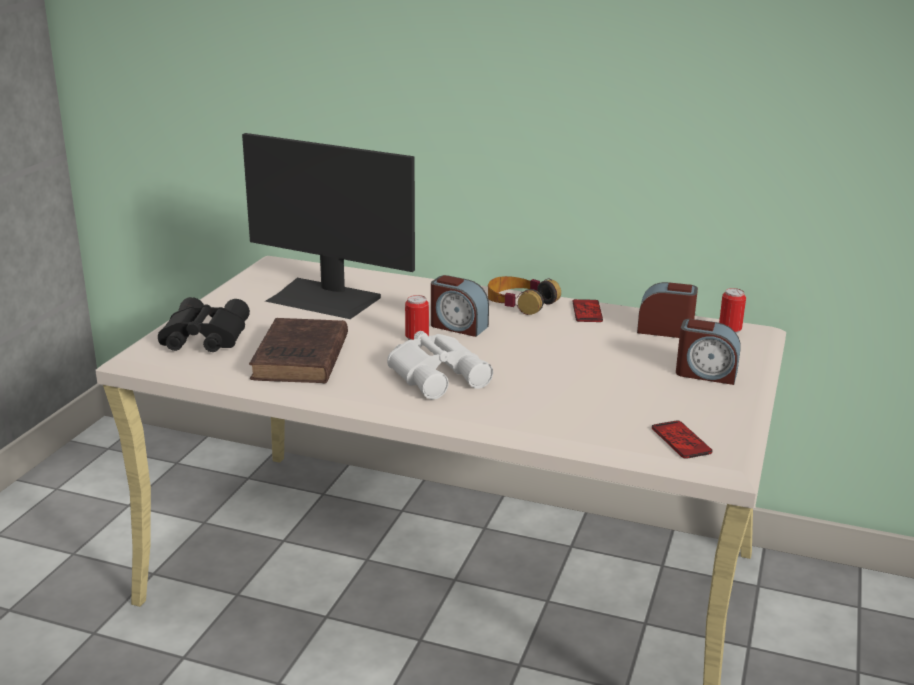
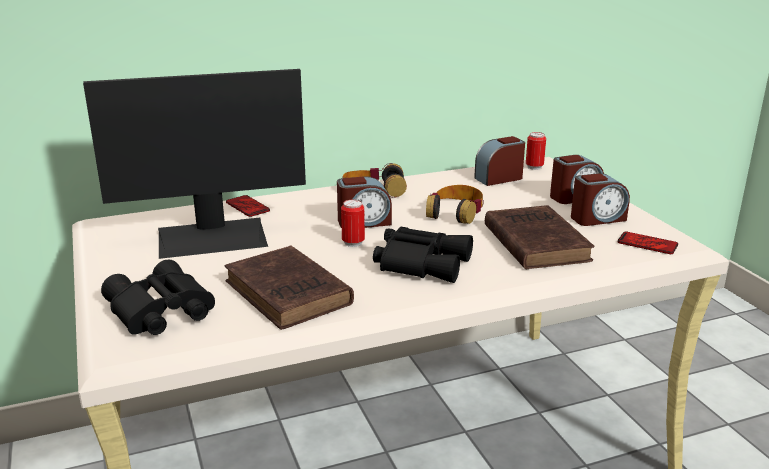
camera: 40 degrees left, 0 degrees up
white binoculars [387,331,493,400] -> black binoculars [373,227,473,283]
phone [573,299,603,322] -> phone moved to [226,195,270,217]
none -> headphones [426,185,484,224]
none -> brown book [485,205,595,269]
none -> alarm clock [571,173,630,226]

